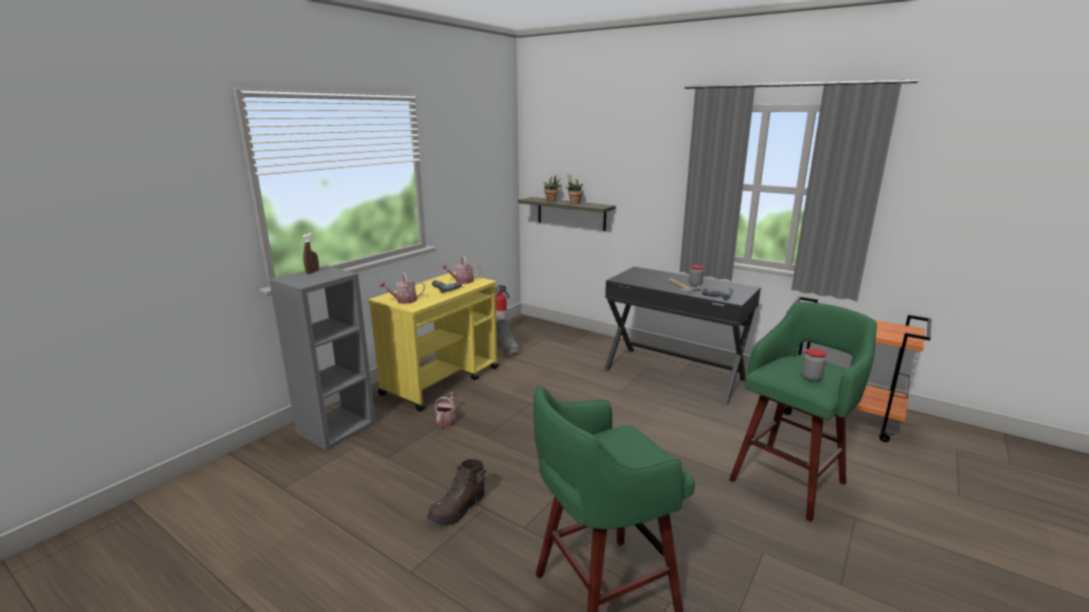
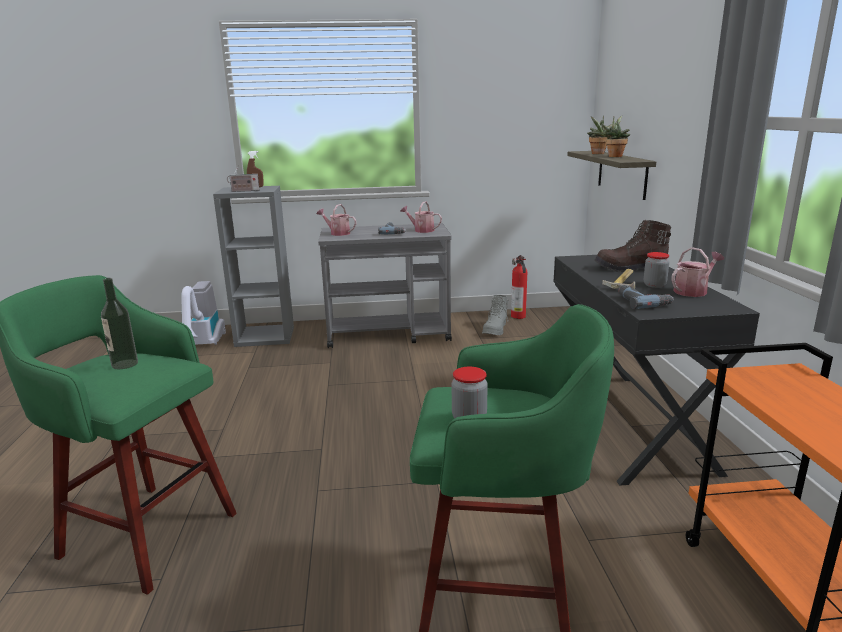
camera: 50 degrees right, 0 degrees up
yellow cart [368,272,498,412] -> grey cart [318,223,452,348]
brown boot [427,459,486,526] -> brown boot moved to [594,220,671,272]
watering can [434,392,457,428] -> watering can moved to [671,247,724,297]
none -> bottle [101,278,138,369]
none -> vacuum cleaner [181,281,226,345]
none -> radio [227,166,260,192]

